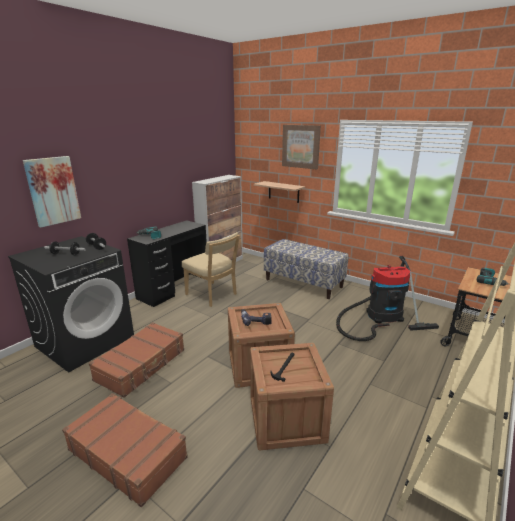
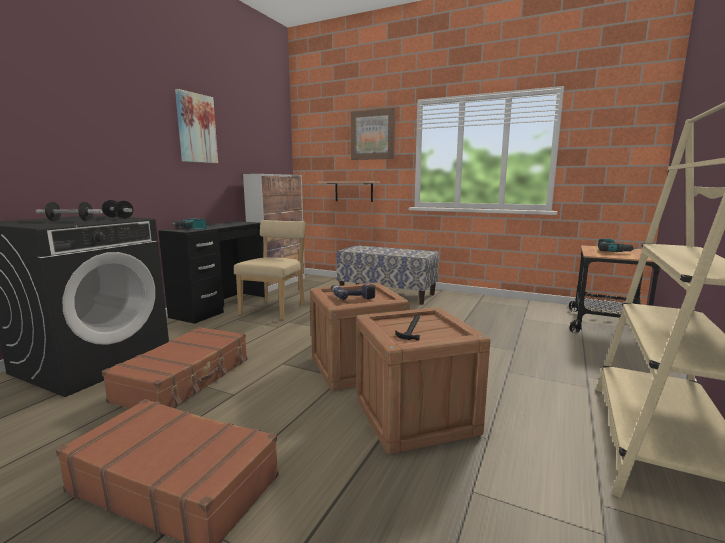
camera: 10 degrees left, 10 degrees down
picture [23,156,81,228] -> picture moved to [175,89,218,163]
beige chair [182,232,240,307] -> beige chair turned 105 degrees counterclockwise [234,220,306,320]
vacuum cleaner [336,256,439,341] -> none

